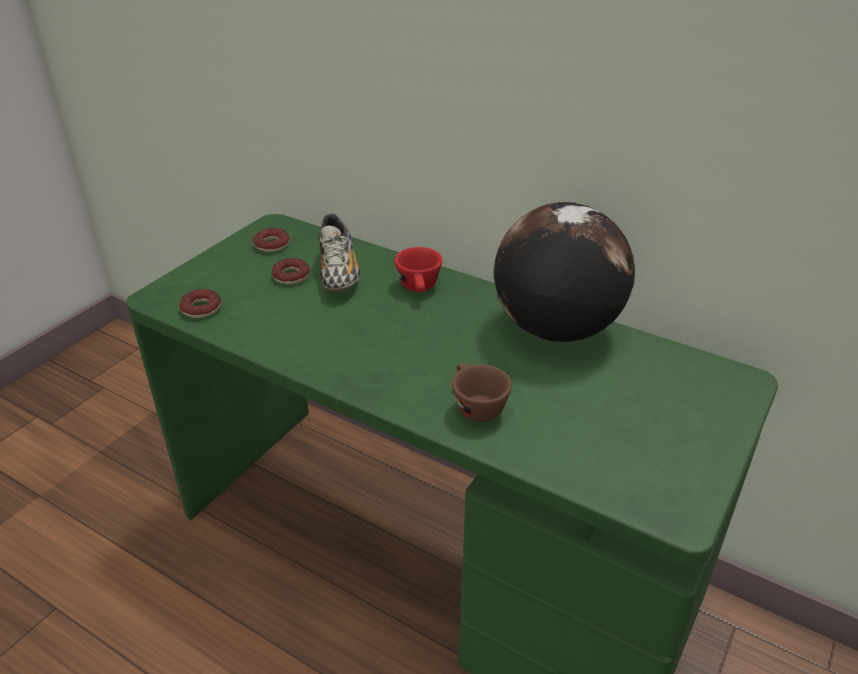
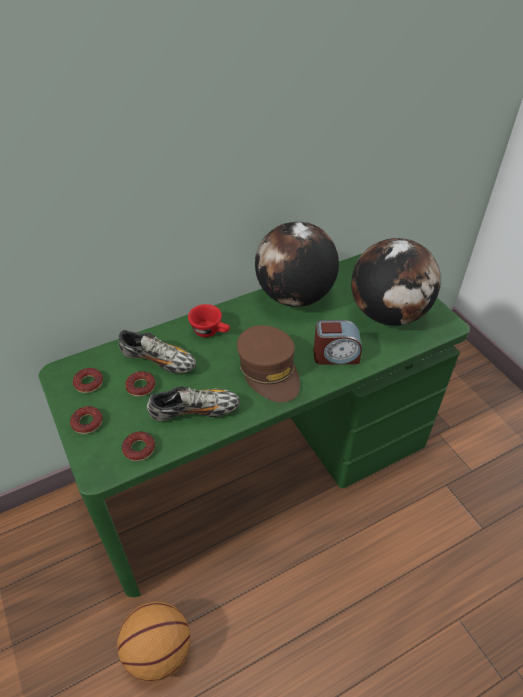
camera: 60 degrees left, 10 degrees up
brown cup [452,363,512,422] -> alarm clock [313,320,362,365]
none -> donut [70,406,102,434]
none -> basketball [117,601,190,682]
none -> shoe [147,386,240,422]
none -> brown cap [237,325,300,403]
none -> globe [351,238,440,326]

